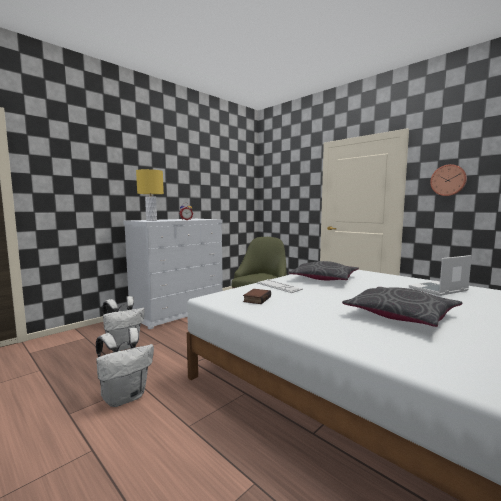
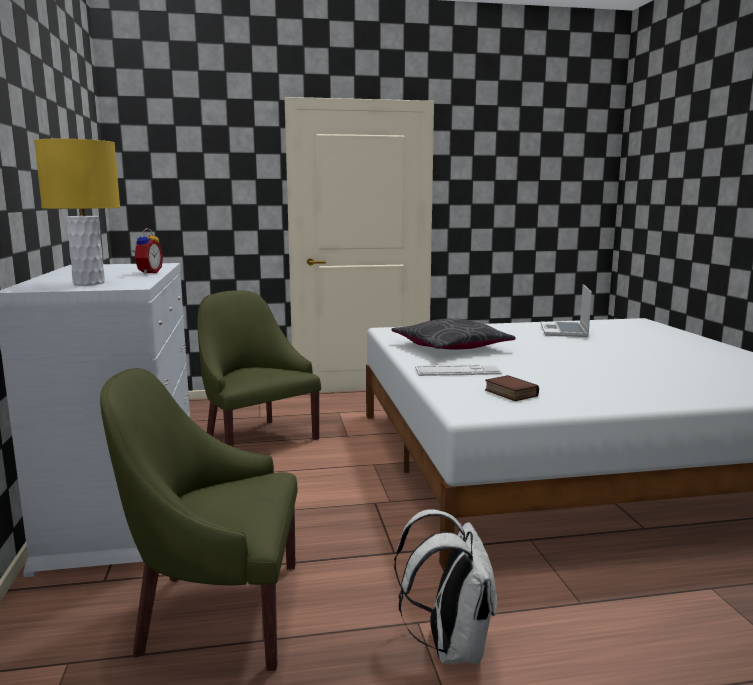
camera: 55 degrees left, 5 degrees up
white backpack [103,296,145,351] -> green armchair [100,368,297,671]
grey pillow [342,287,463,327] -> none
wall clock [430,164,467,196] -> none

